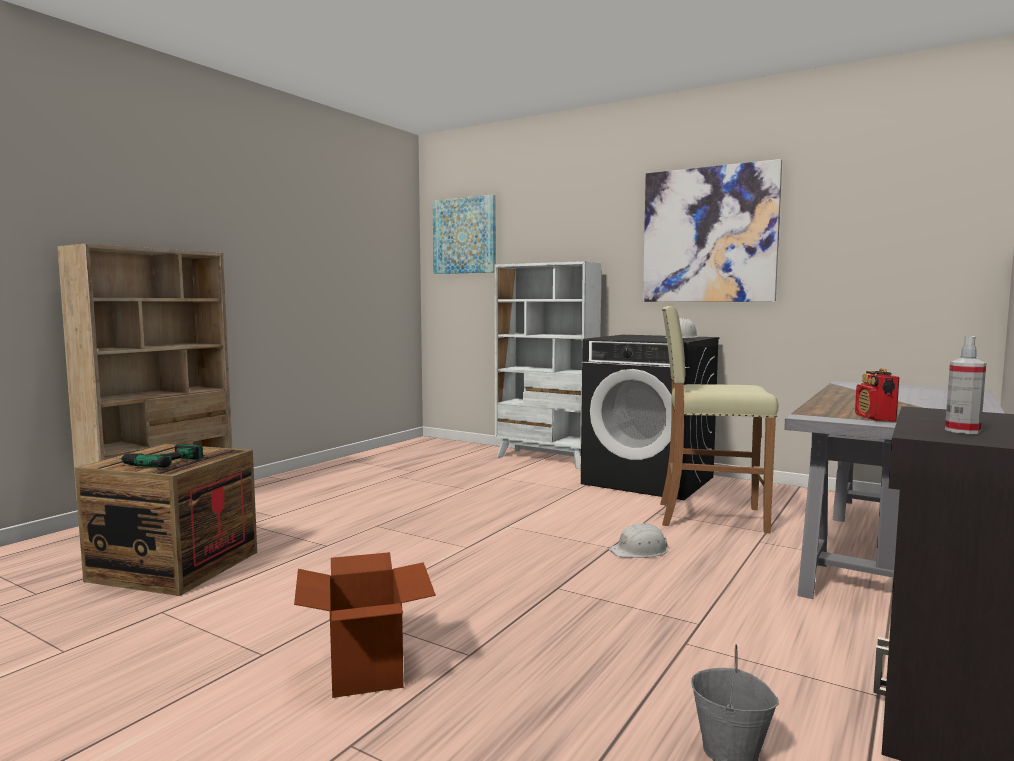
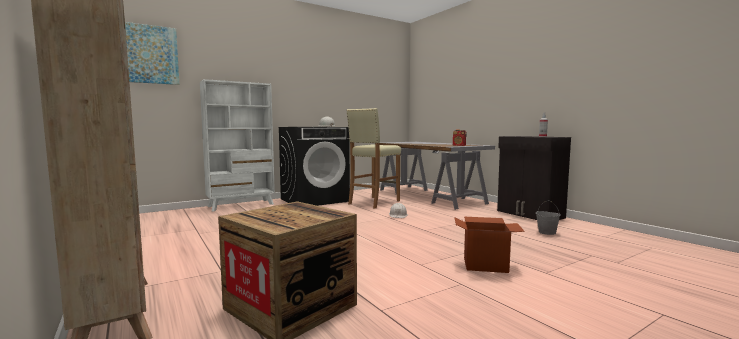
camera: 65 degrees left, 0 degrees up
power drill [112,444,203,468] -> none
picture [643,159,782,302] -> none

